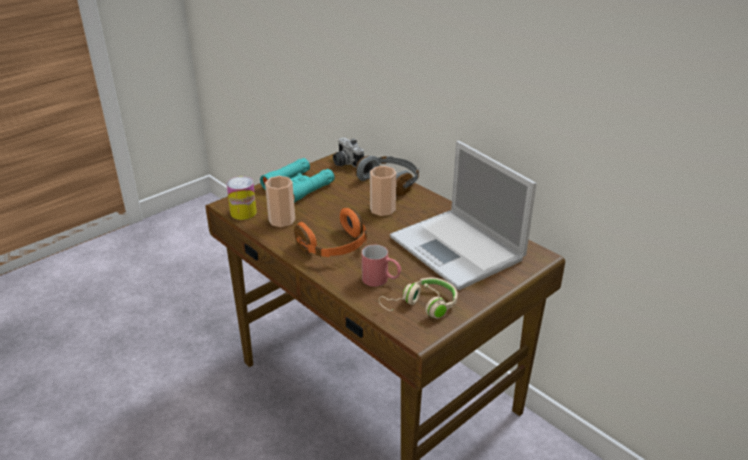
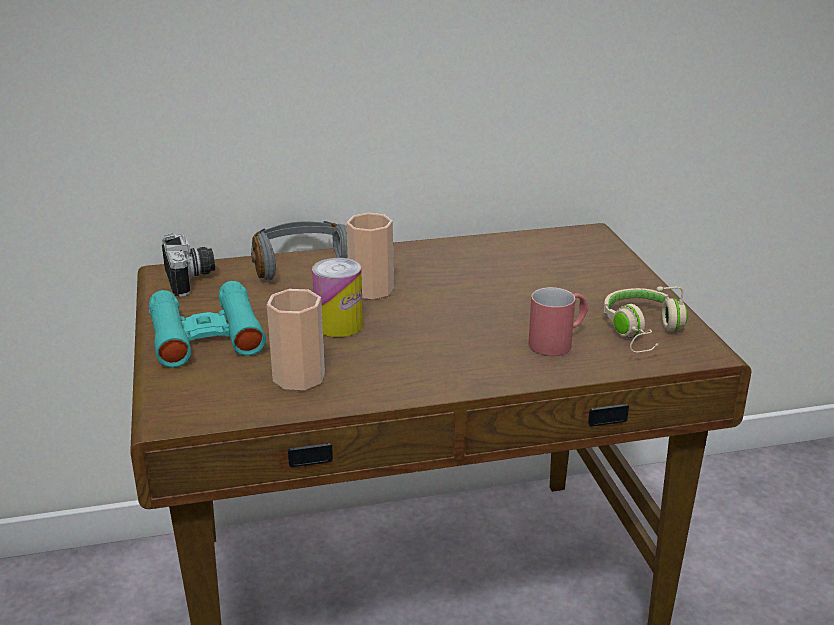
camera: 60 degrees left, 5 degrees down
can [226,176,257,220] -> can moved to [312,258,363,337]
orange headphones [294,208,367,257] -> none
camera [333,137,364,168] -> camera turned 105 degrees counterclockwise [162,234,215,297]
laptop [390,141,537,290] -> none

